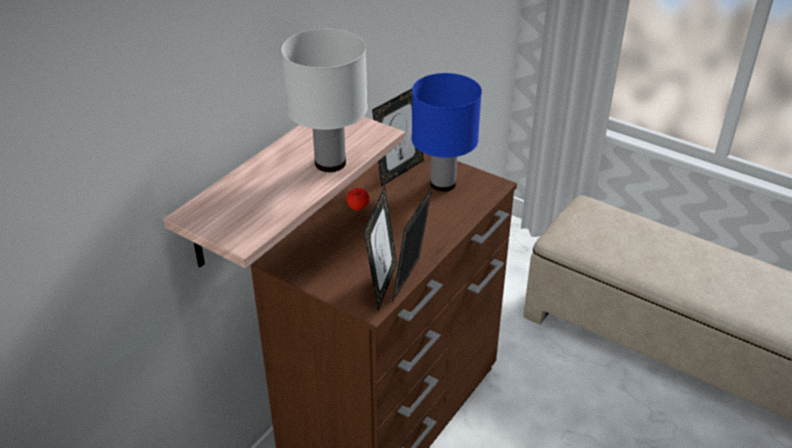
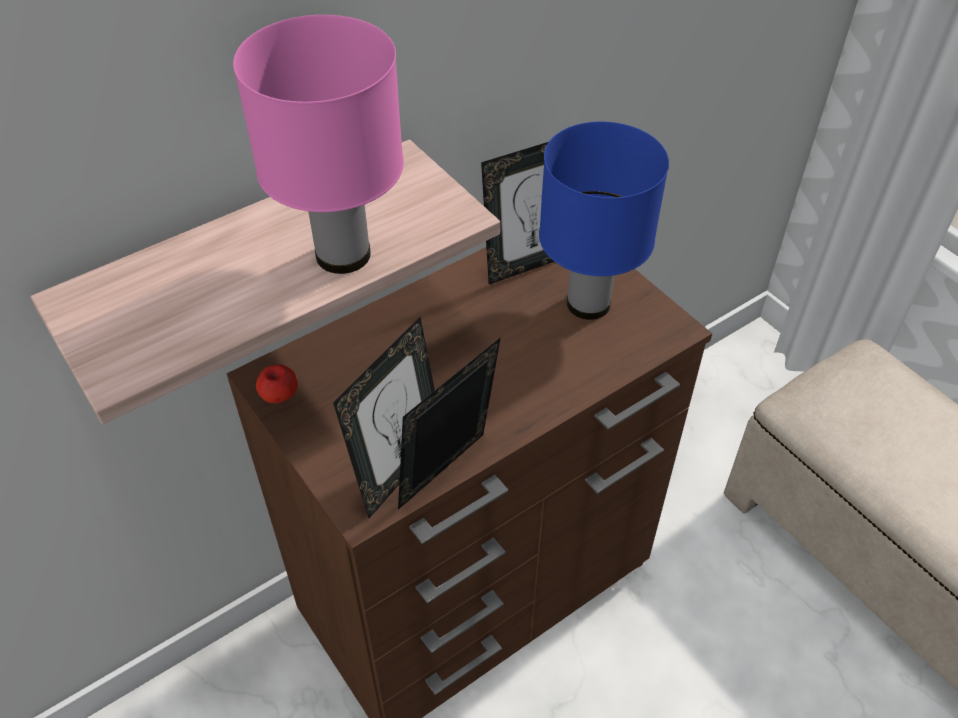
camera: 20 degrees right, 10 degrees up
white table lamp [281,29,368,172] -> pink table lamp [233,15,404,274]
apple [347,188,370,211] -> apple moved to [256,364,298,403]

